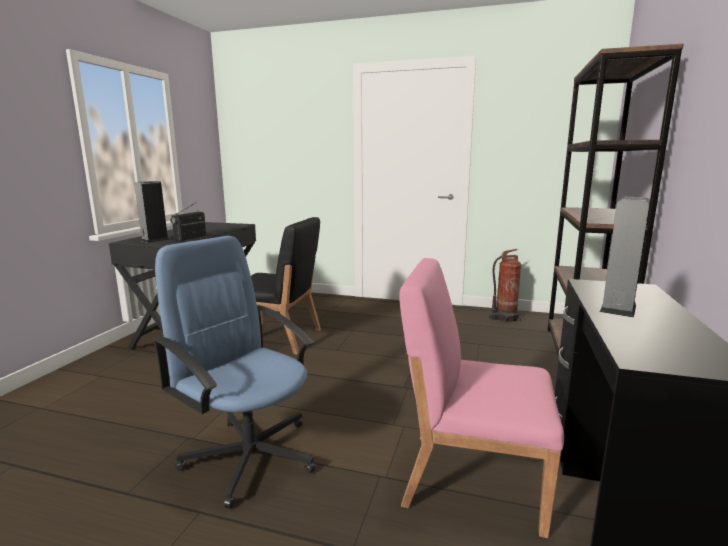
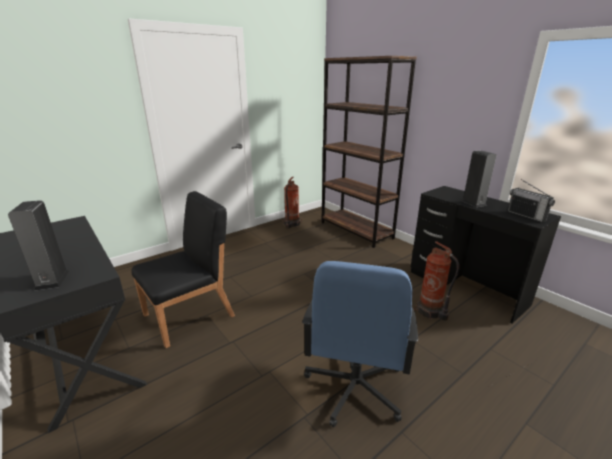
camera: 55 degrees left, 10 degrees up
blue office chair [152,236,315,509] -> blue office chair turned 60 degrees counterclockwise [302,261,418,427]
radio [170,202,206,241] -> radio moved to [508,179,555,222]
pink chair [399,258,564,538] -> fire extinguisher [414,241,459,321]

